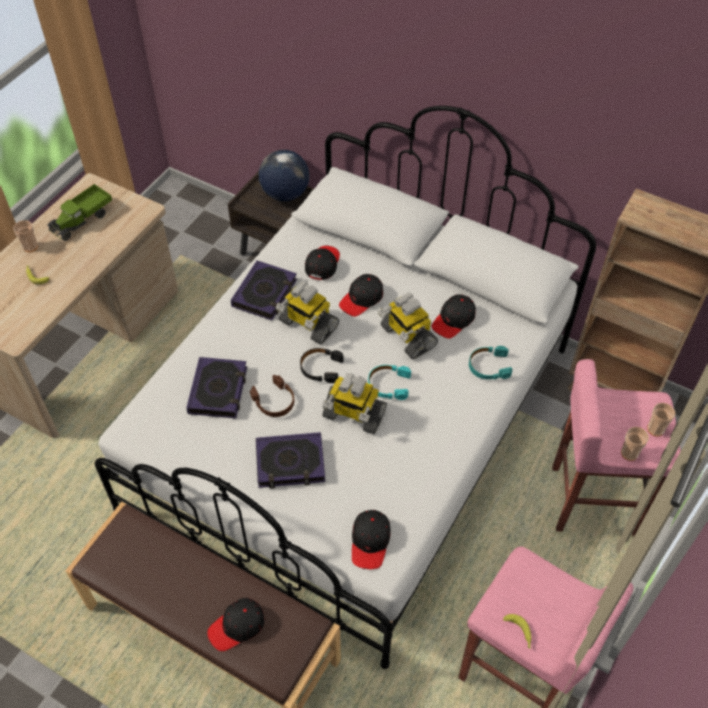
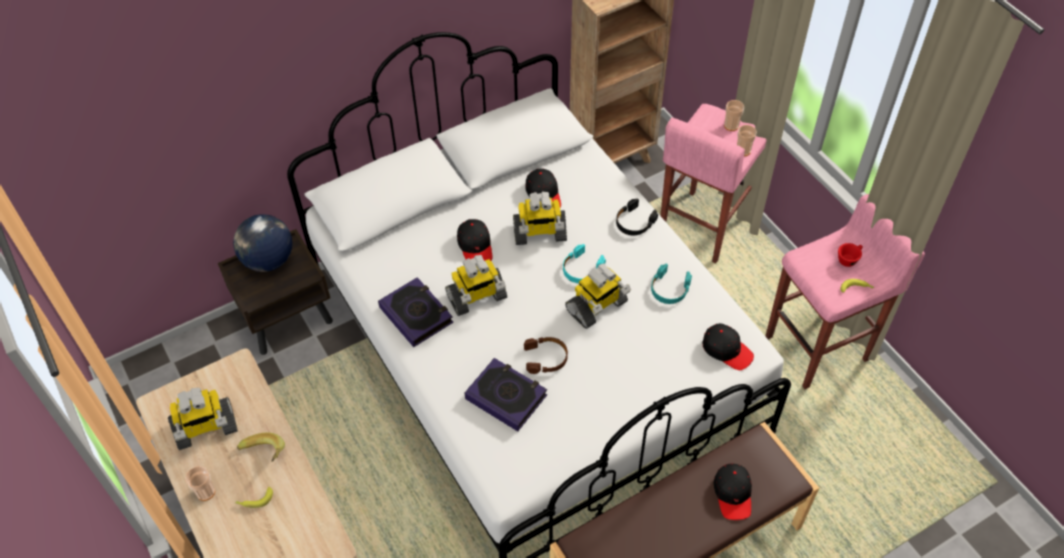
camera: 60 degrees left, 0 degrees up
toy truck [48,184,112,241] -> toy robot [168,388,238,450]
book [256,432,325,488] -> none
black headphones [300,348,344,383] -> black headphones moved to [616,198,658,235]
black cap [305,246,340,280] -> none
turquoise headphones [469,346,512,379] -> turquoise headphones moved to [651,264,692,304]
none -> banana [237,433,285,462]
none -> red cup [838,243,863,267]

